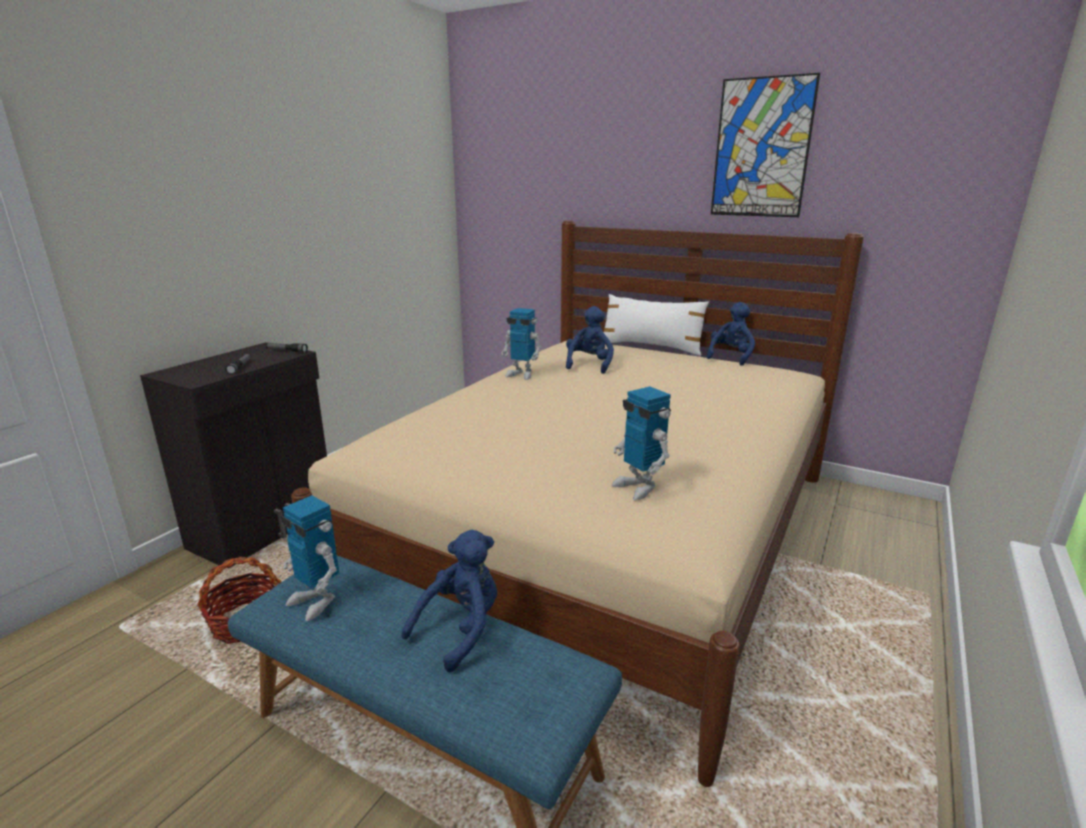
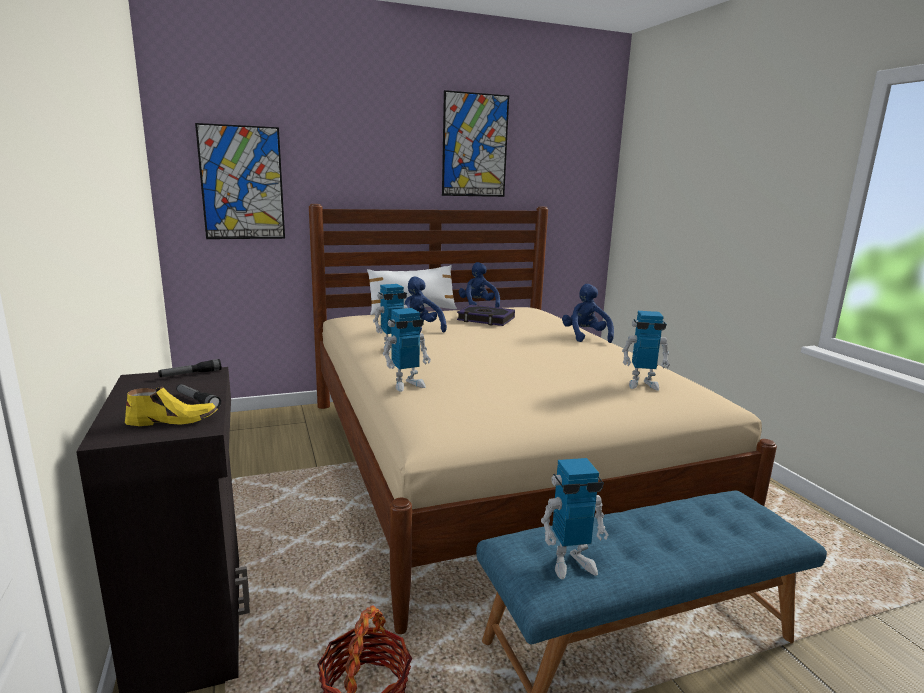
camera: 50 degrees left, 5 degrees down
blue plush toy [401,530,497,672] -> blue plush toy moved to [562,284,614,343]
none -> yellow shoe [125,386,218,426]
none -> picture [195,123,285,239]
none -> toy robot [383,308,431,392]
none -> book [457,304,515,326]

